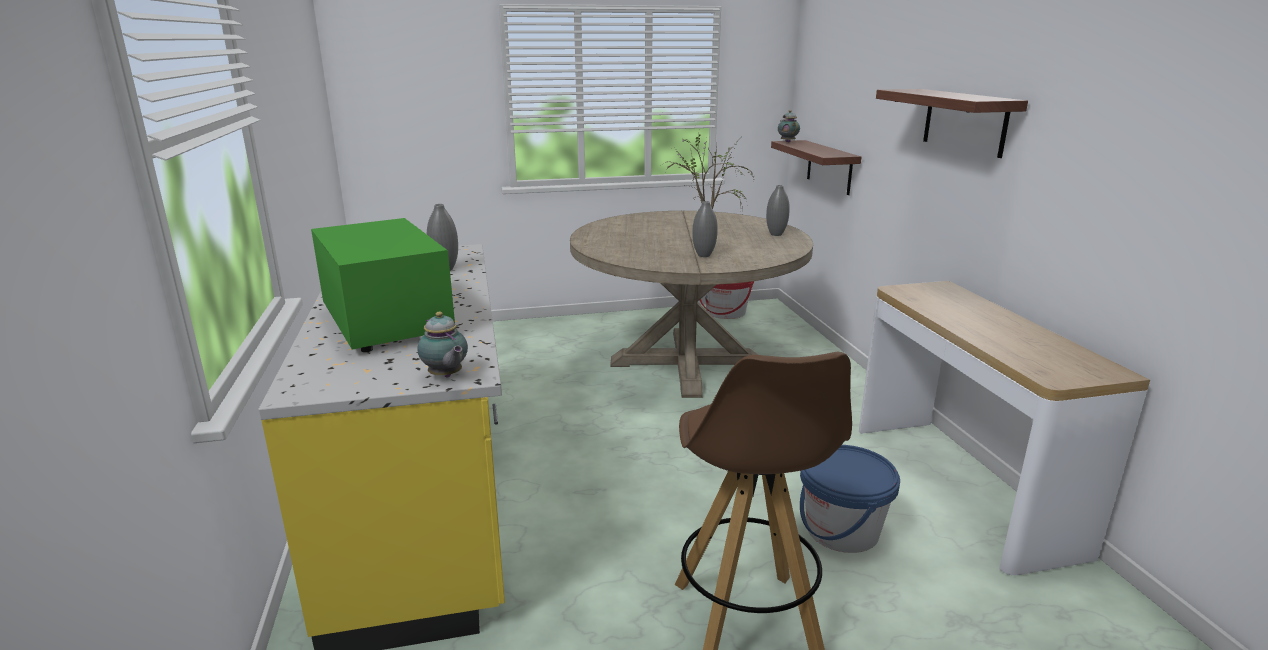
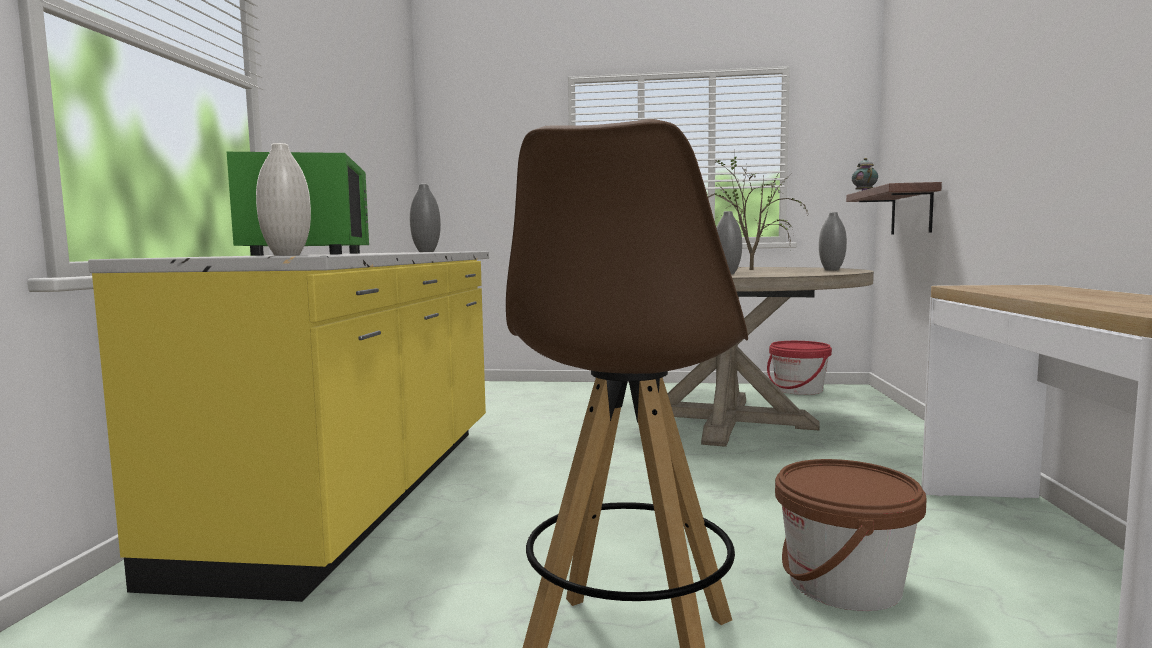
camera: 20 degrees right, 15 degrees down
teapot [417,311,468,378] -> white vase [256,143,311,256]
blue bucket [800,445,900,553] -> brown bucket [775,459,927,611]
shelf [876,89,1028,158] -> none

